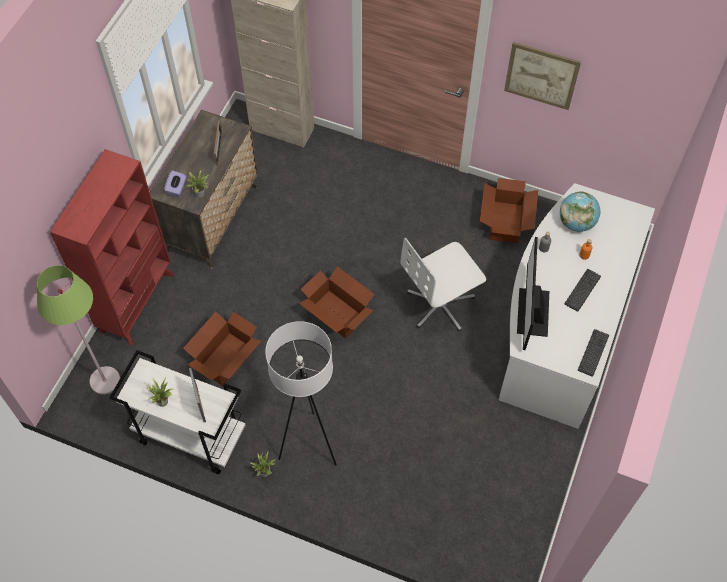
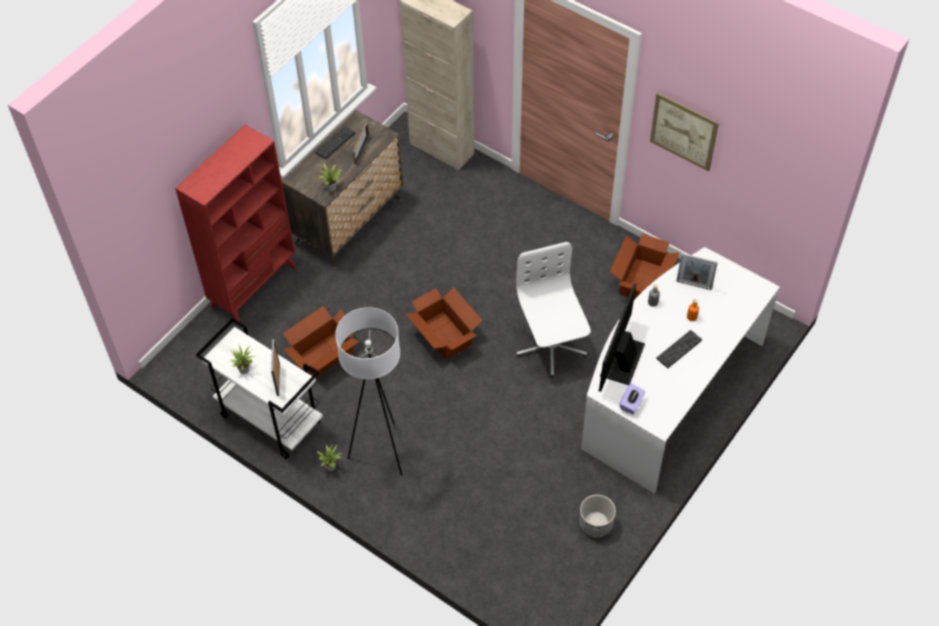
camera: 15 degrees right, 5 degrees down
green floor lamp [37,265,120,395] -> none
purple tissue box [164,170,187,198] -> purple tissue box moved to [620,383,645,414]
white office chair [400,237,486,332] -> white office chair turned 90 degrees clockwise [516,242,591,377]
globe [560,192,600,232] -> picture frame [676,254,718,290]
keyboard [578,329,609,377] -> keyboard moved to [315,126,355,159]
none -> planter [579,494,616,538]

